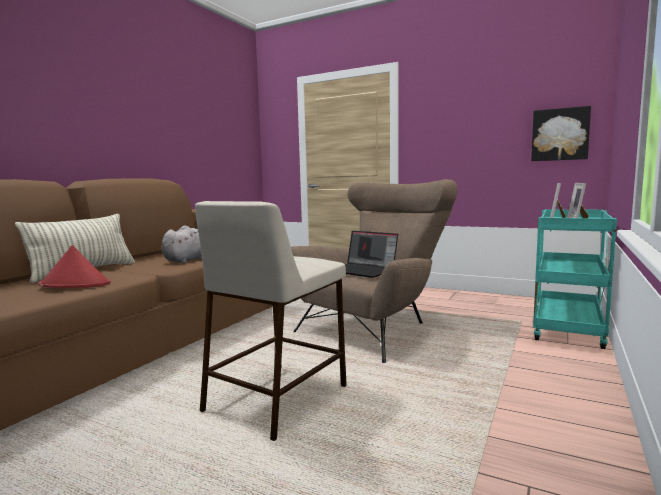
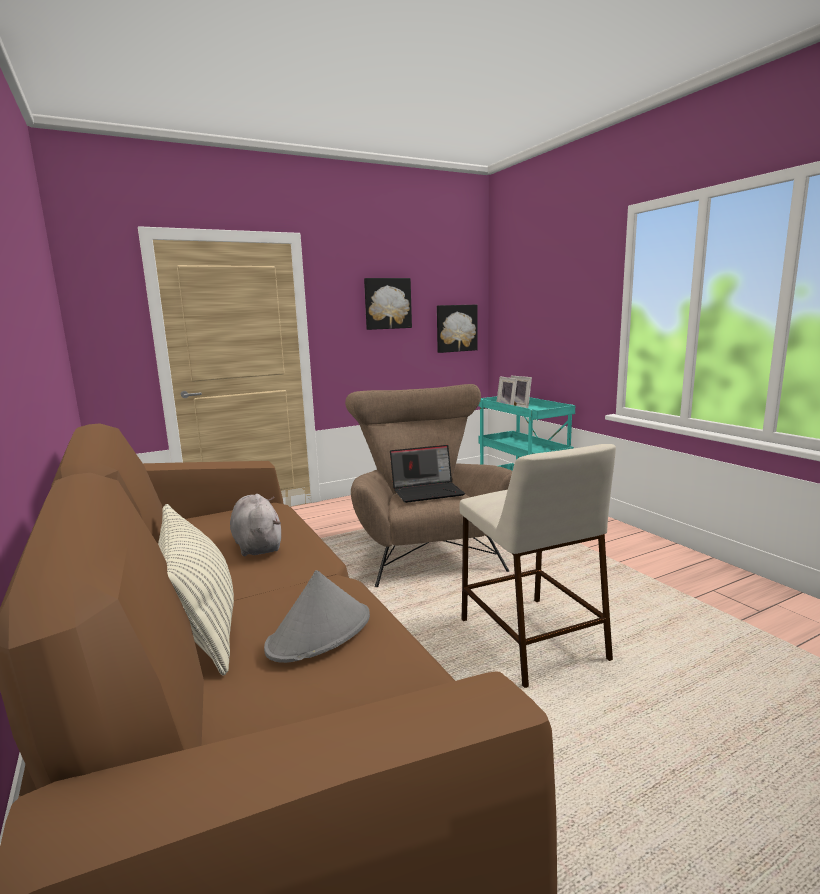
camera: 55 degrees left, 5 degrees up
red hat [38,245,110,288] -> grey hat [264,570,370,663]
none -> picture [364,278,412,330]

